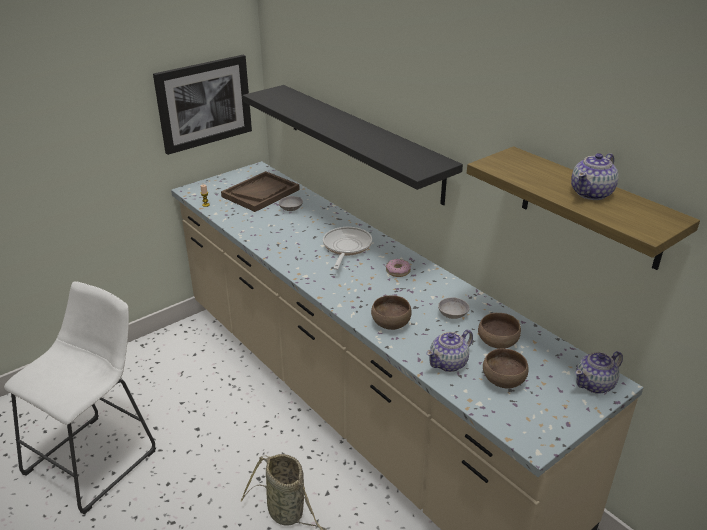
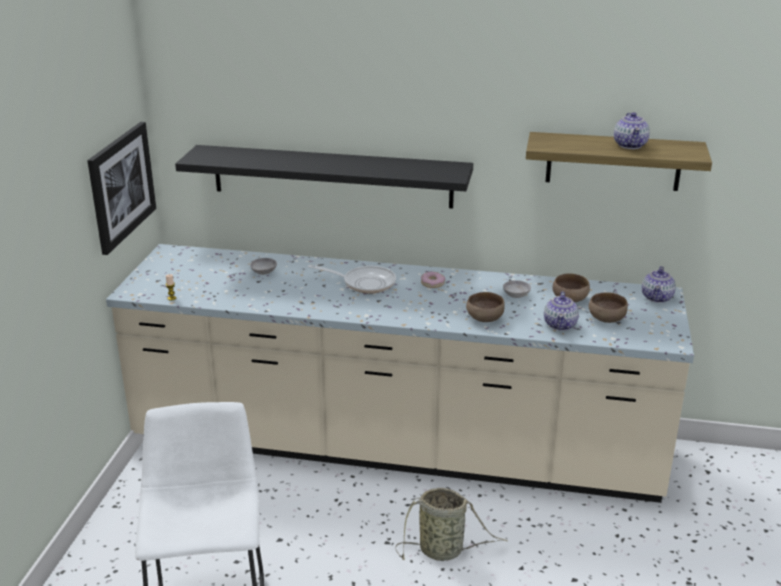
camera: 40 degrees left, 5 degrees down
brown tray [221,171,300,212] -> none
frying pan [323,227,372,270] -> frying pan turned 135 degrees clockwise [308,265,396,293]

